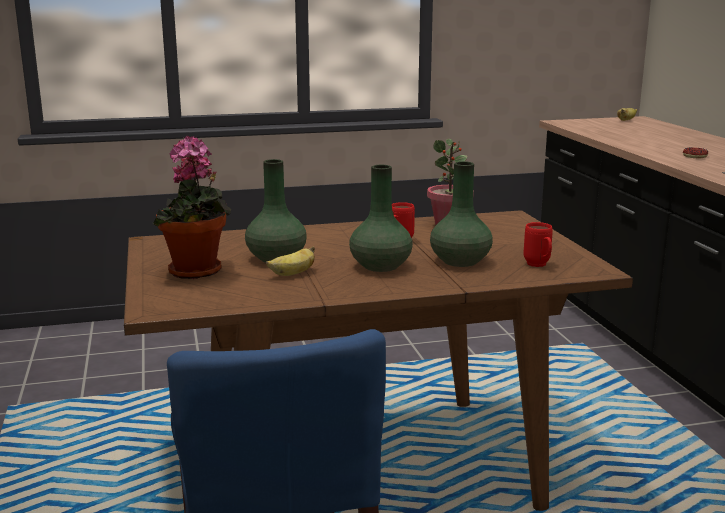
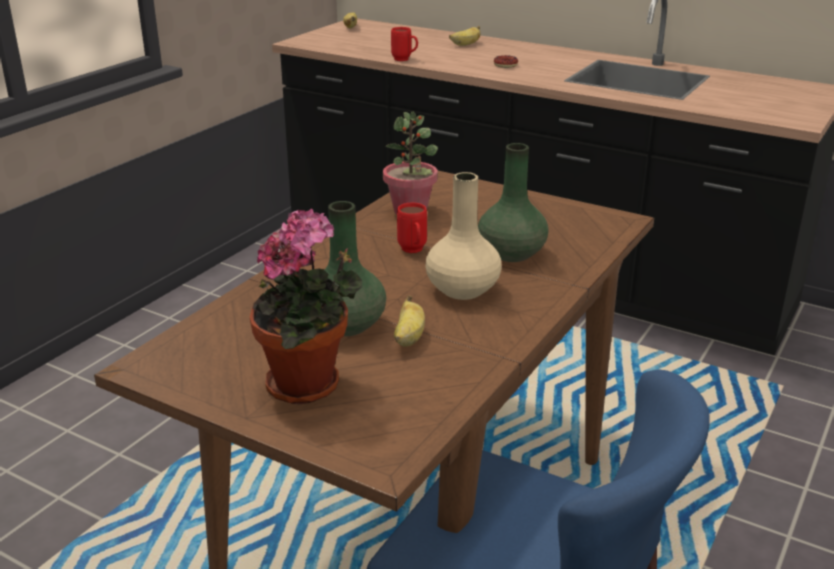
camera: 45 degrees left, 10 degrees up
green vase [349,165,413,272] -> beige vase [425,172,502,300]
red mug [524,222,553,267] -> red mug moved to [391,27,418,61]
none -> banana [449,26,481,46]

